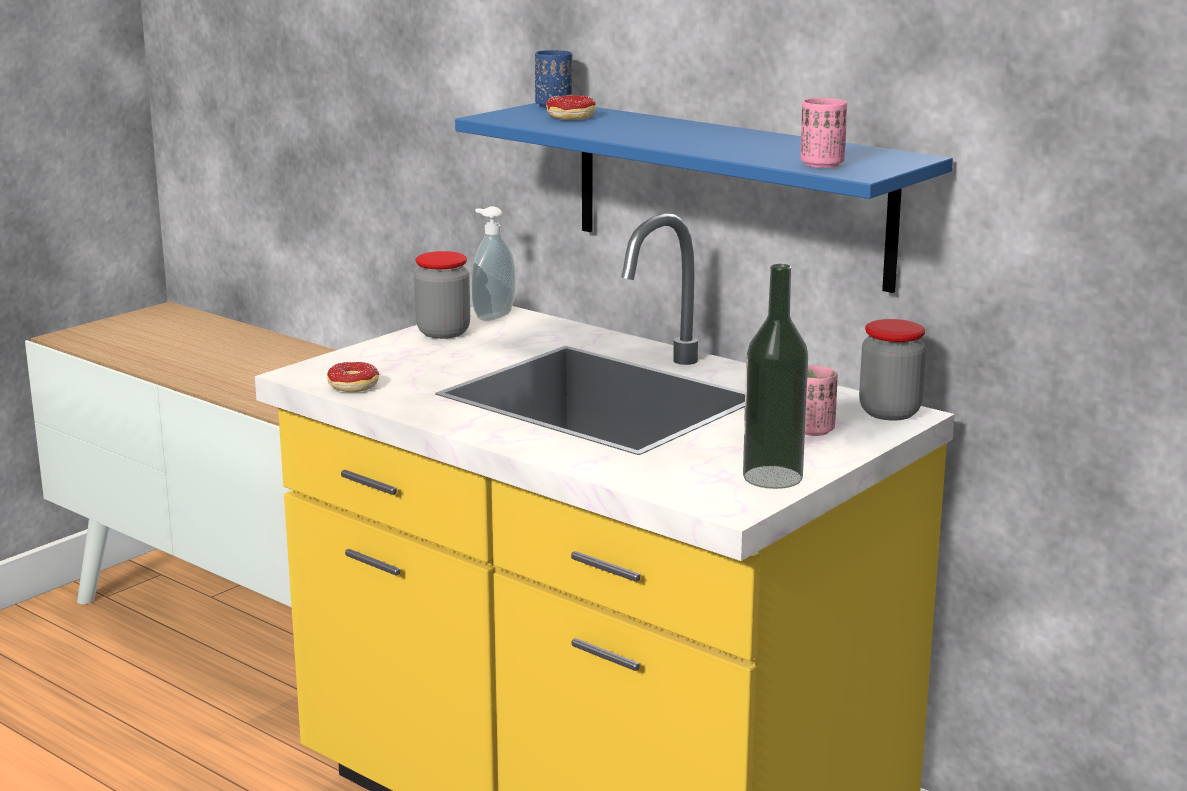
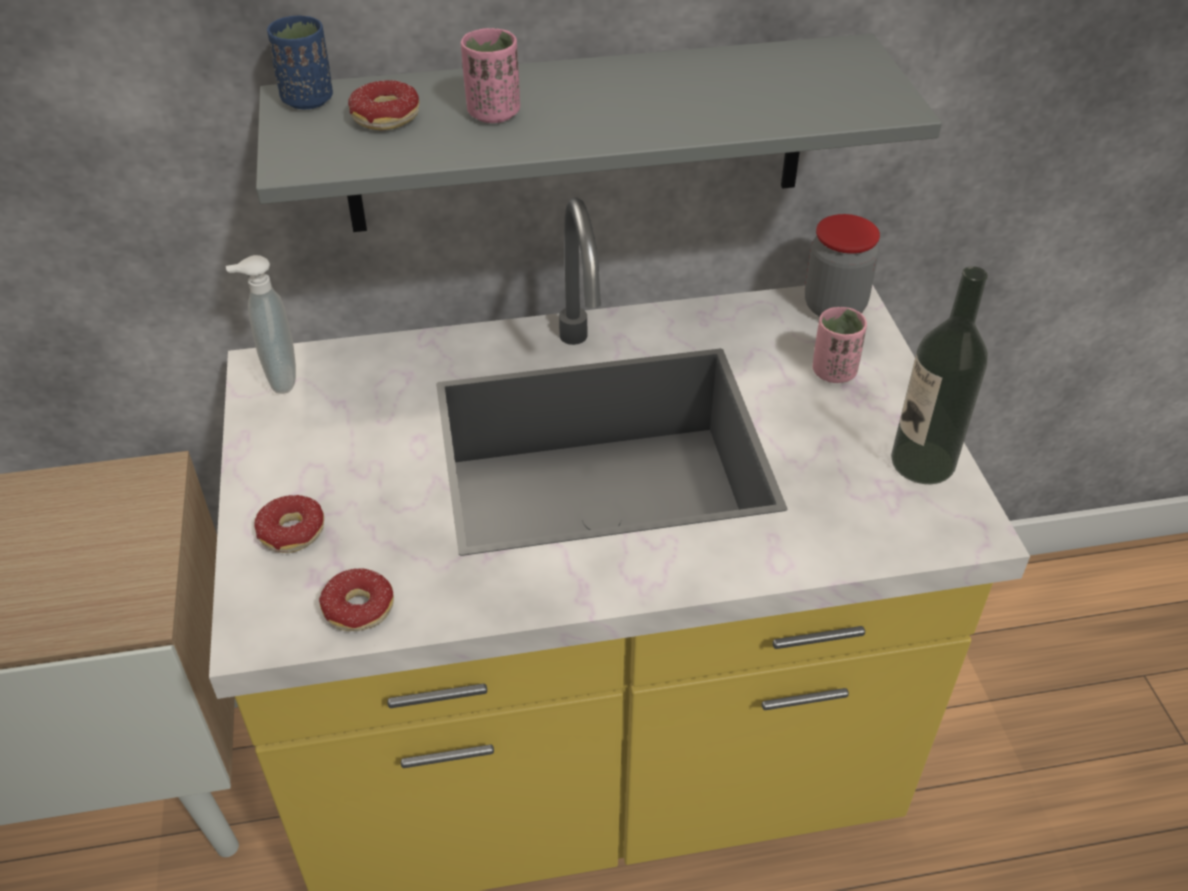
camera: 50 degrees left, 25 degrees up
jar [414,251,470,339] -> none
blue shelf [455,103,953,293] -> grey shelf [256,34,942,232]
pink cup [800,98,847,168] -> pink cup moved to [461,28,520,123]
none -> donut [254,495,324,553]

